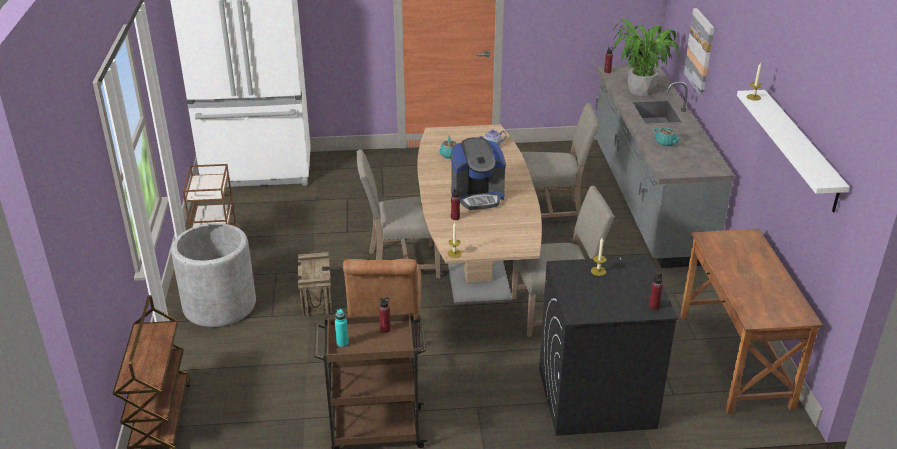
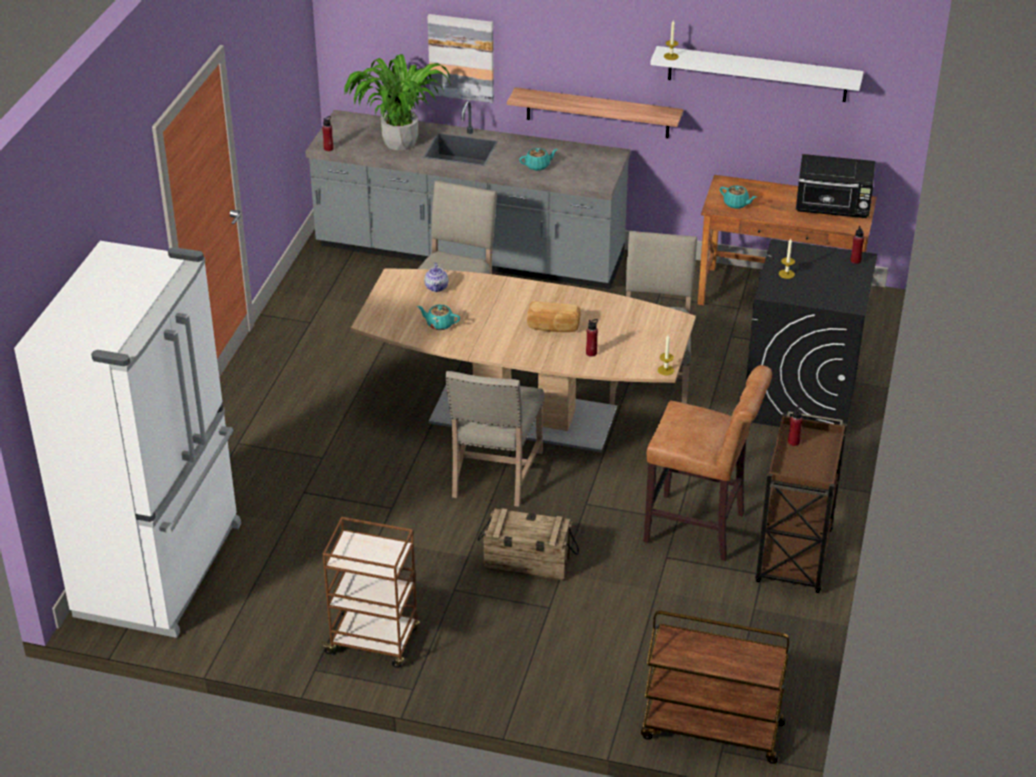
camera: 70 degrees left, 5 degrees up
grey planter [171,223,256,327] -> none
turquoise bottle [335,309,349,347] -> none
coffee machine [451,137,506,210] -> bread [527,301,581,332]
none -> shelf [507,87,683,138]
none -> turquoise teapot [720,186,756,209]
none -> black microwave [796,154,875,218]

